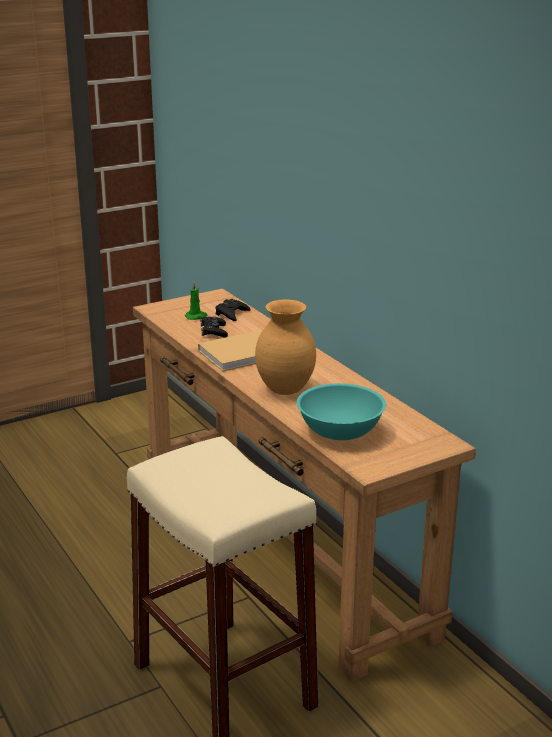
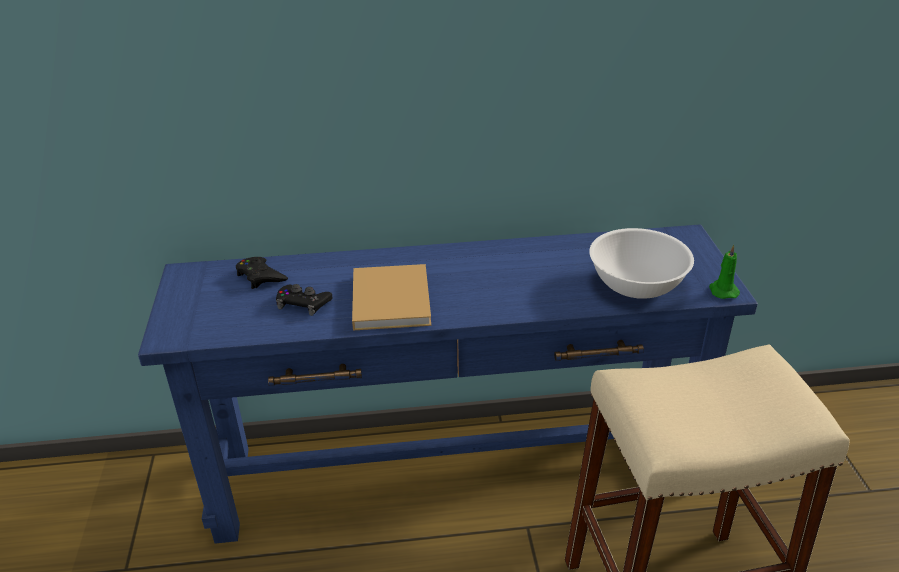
camera: 65 degrees left, 10 degrees up
brown console table [133,289,476,682] -> blue console table [138,225,758,544]
green candle [185,281,208,320] -> green candle moved to [709,245,740,299]
brown vase [255,299,316,395] -> none
turquoise bowl [297,383,386,440] -> white bowl [589,228,694,299]

